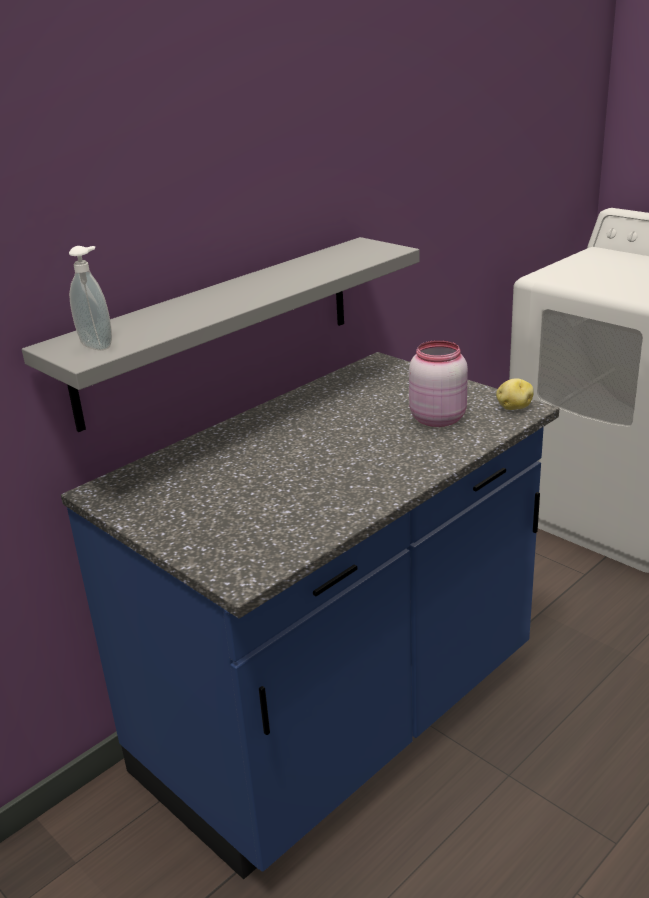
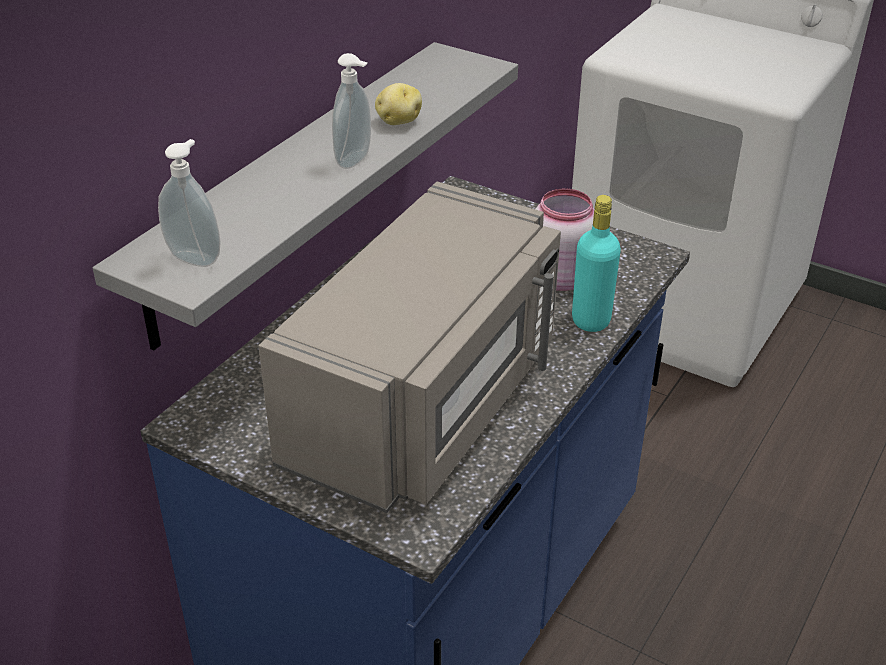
camera: 15 degrees left, 10 degrees up
potato [496,378,534,410] -> potato moved to [375,83,422,125]
none -> grey microwave [258,182,561,513]
none -> soap dispenser [332,53,371,169]
none -> turquoise bottle [572,195,621,332]

